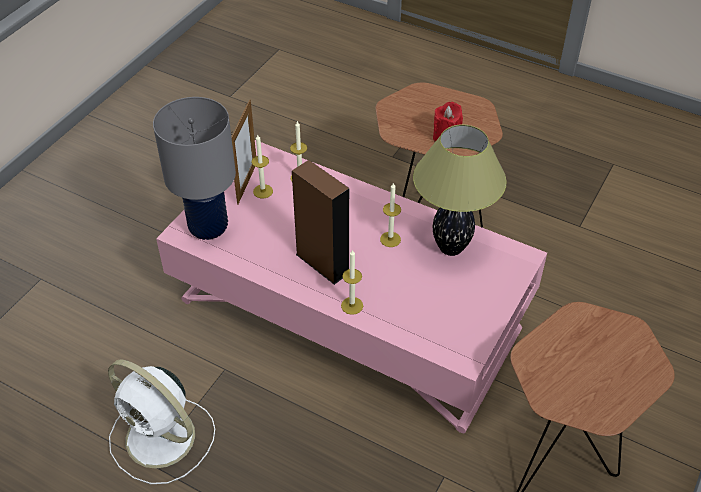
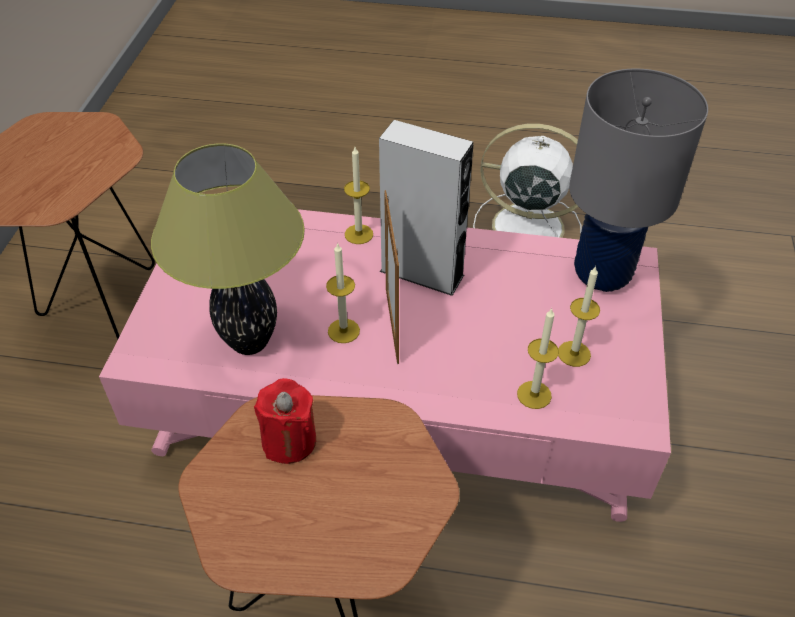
camera: 160 degrees right, 0 degrees up
picture frame [231,99,256,205] -> picture frame moved to [384,190,399,364]
brown speaker [292,160,349,285] -> grey speaker [379,120,473,296]

